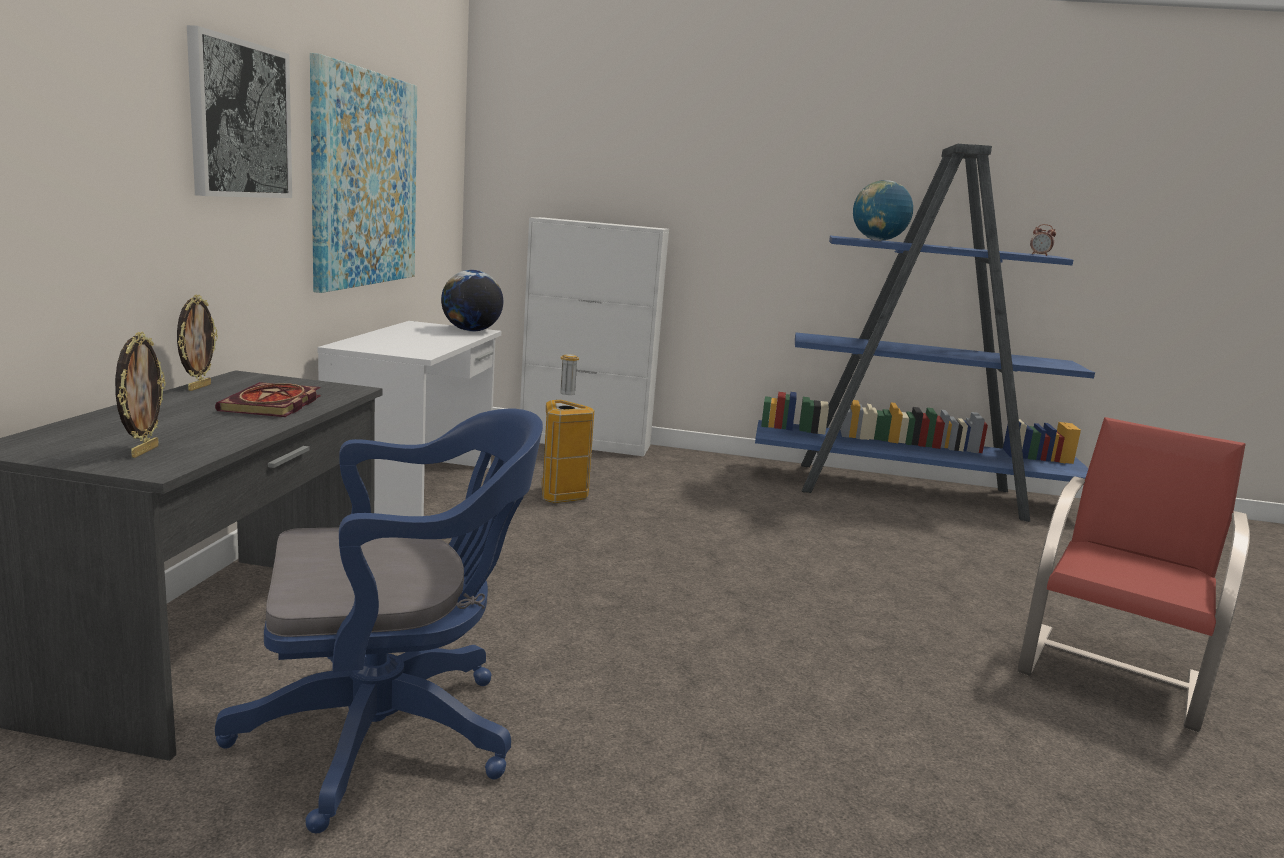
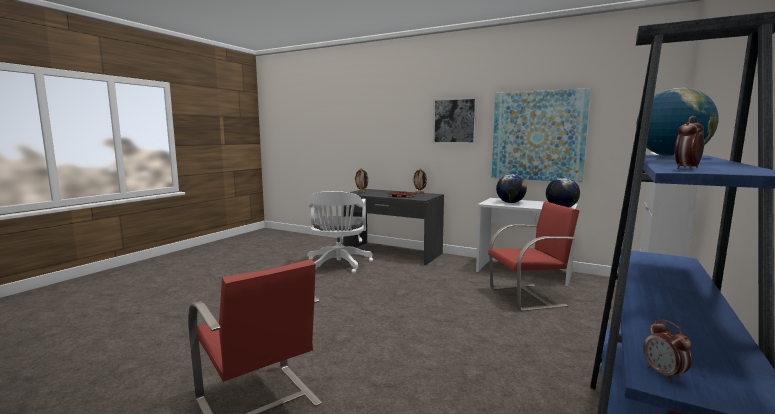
camera: 110 degrees right, 5 degrees down
blue office chair [215,409,543,833] -> white office chair [308,191,373,274]
trash can [542,354,594,503] -> red chair [488,201,579,311]
none -> globe [496,174,527,203]
none -> alarm clock [644,319,692,382]

